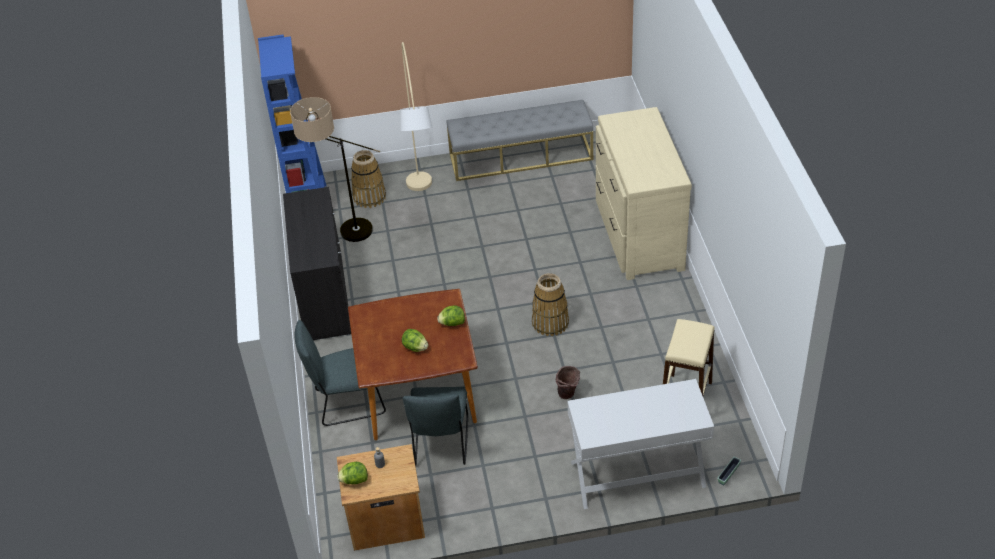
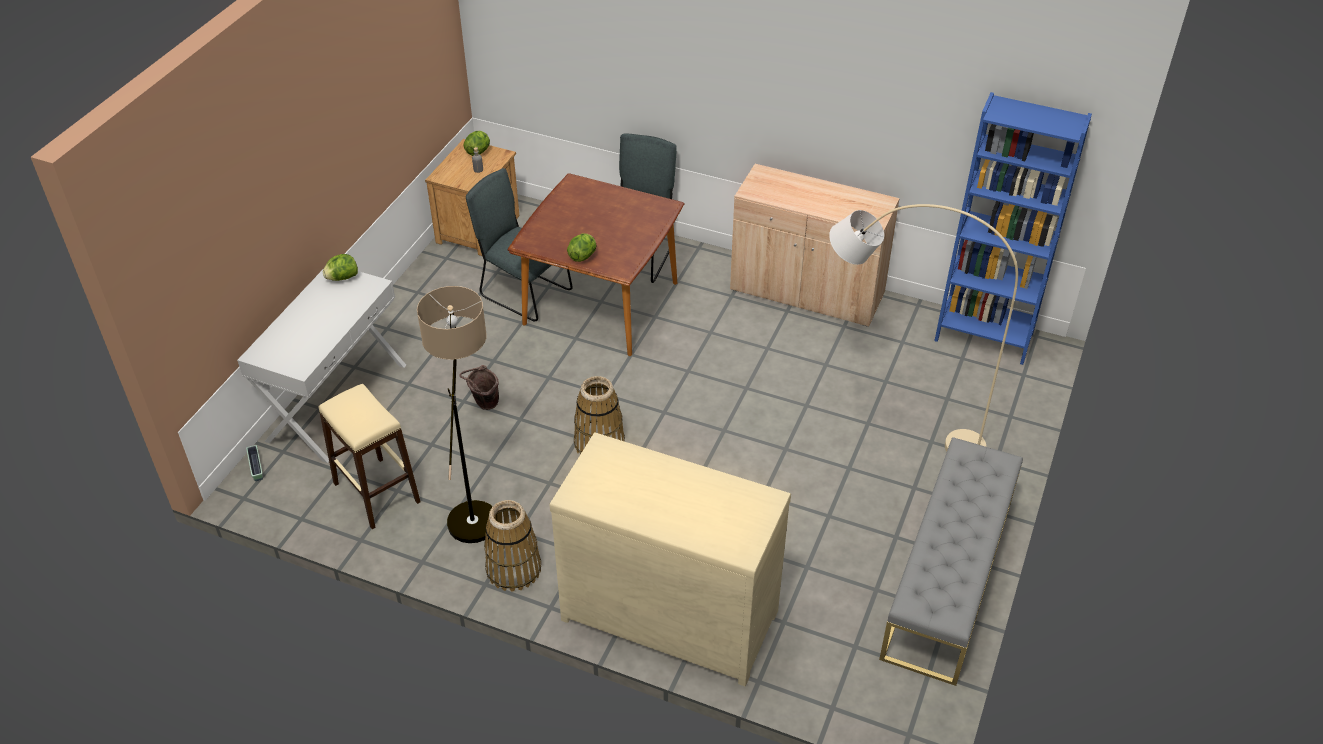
camera: 120 degrees right, 0 degrees up
black cabinet [283,187,351,340] -> beige cabinet [730,164,900,327]
floor lamp [290,97,380,242] -> floor lamp moved to [417,286,497,543]
basket [351,150,386,208] -> basket moved to [484,500,541,592]
lettuce [402,329,428,352] -> lettuce moved to [323,254,358,281]

